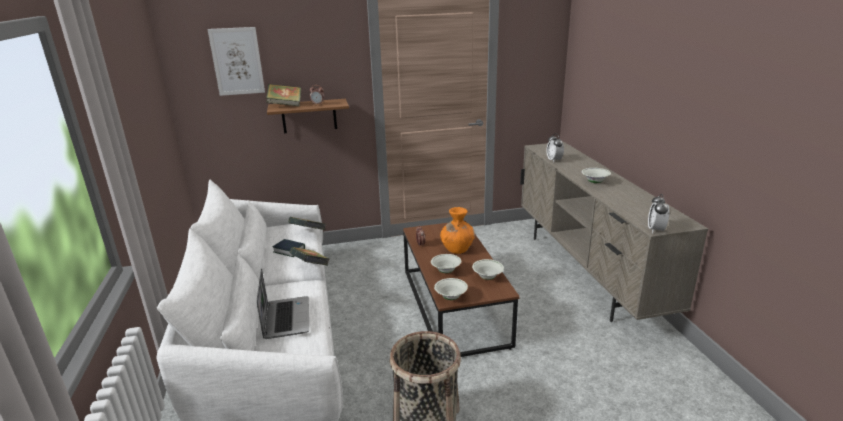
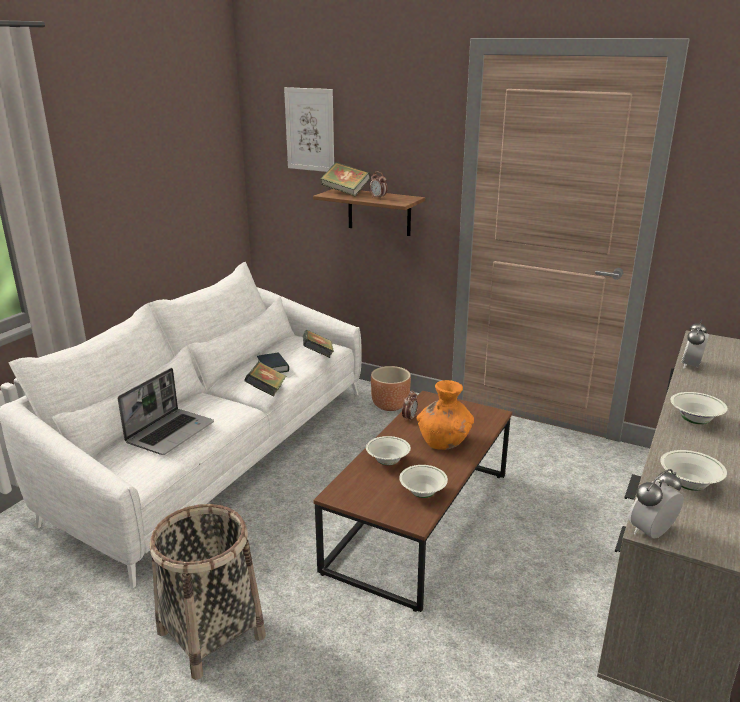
camera: 40 degrees right, 0 degrees up
white bowl [434,278,468,300] -> white bowl moved to [660,450,727,491]
none -> brown planter [371,366,411,411]

